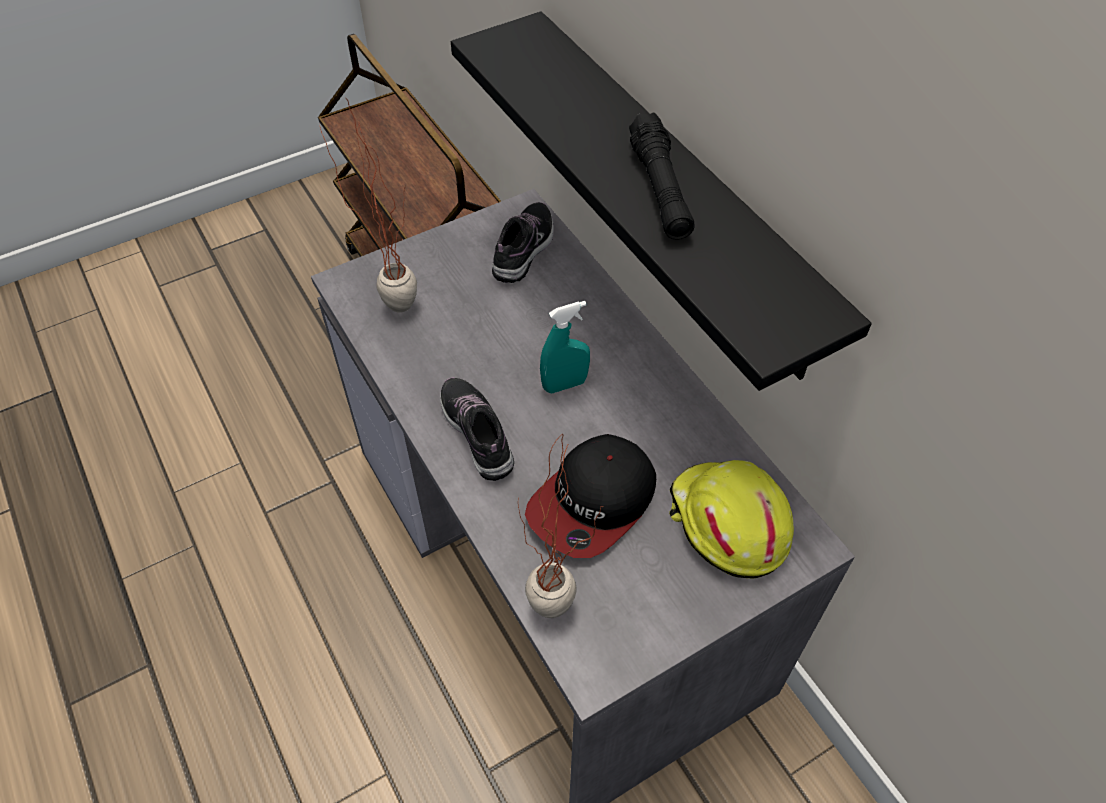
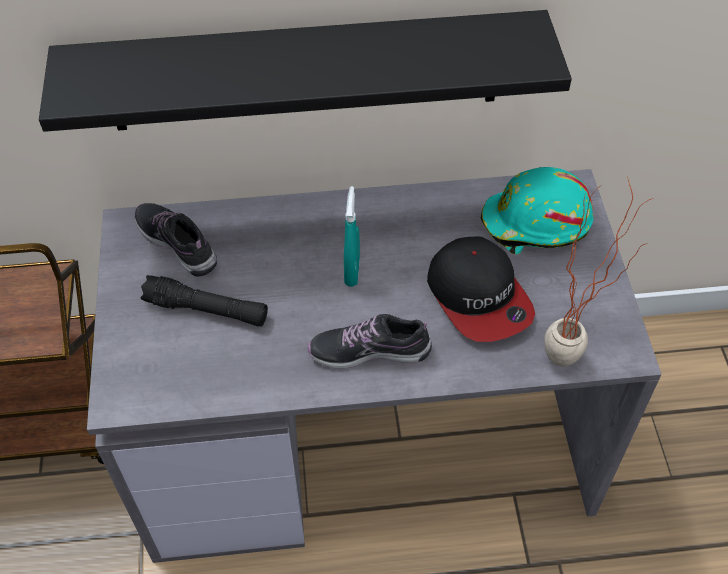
camera: 65 degrees left, 0 degrees up
potted plant [320,98,417,313] -> none
black flashlight [629,112,695,240] -> black flashlight moved to [141,275,268,326]
yellow hard hat [669,460,794,578] -> turquoise hard hat [480,167,593,254]

